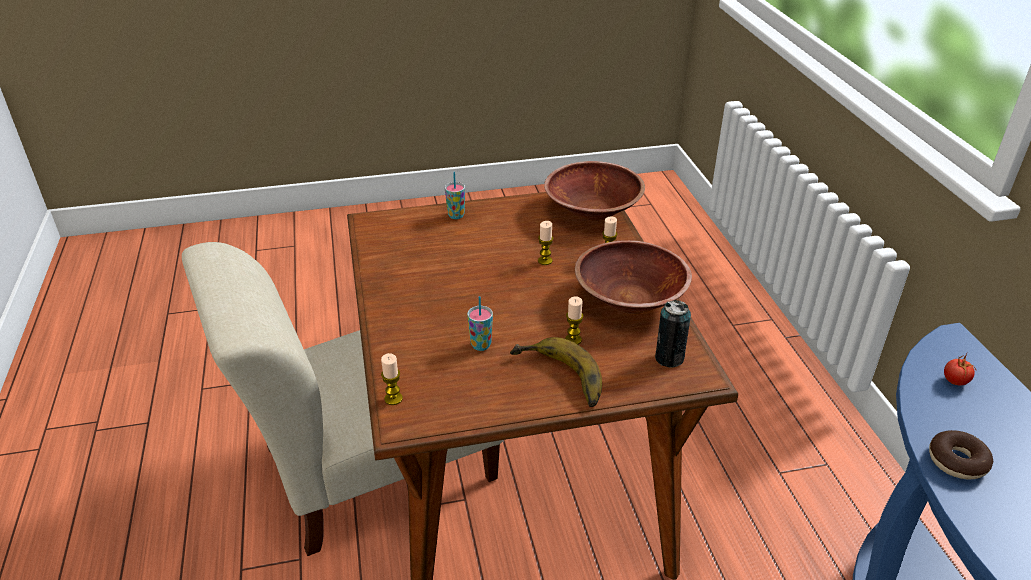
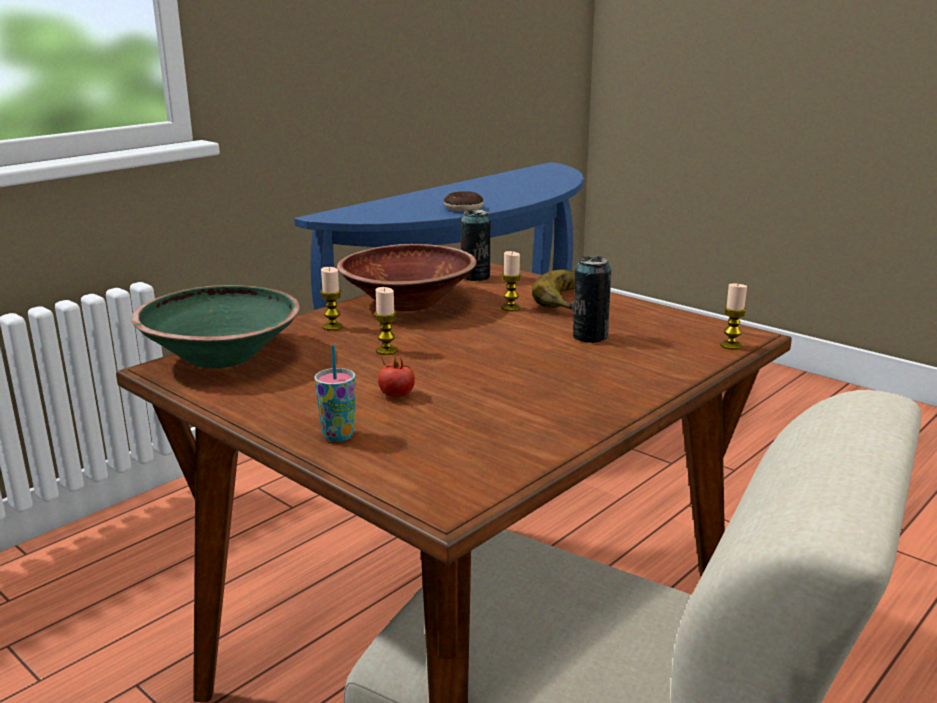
camera: 125 degrees left, 15 degrees down
cup [467,296,493,351] -> can [573,256,611,343]
brown bowl [544,161,645,221] -> green bowl [131,285,300,368]
tomato [944,354,976,385] -> tomato moved to [378,353,415,398]

